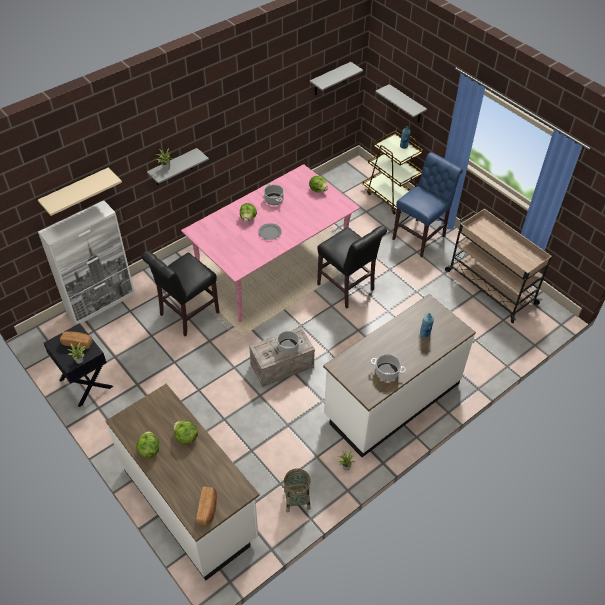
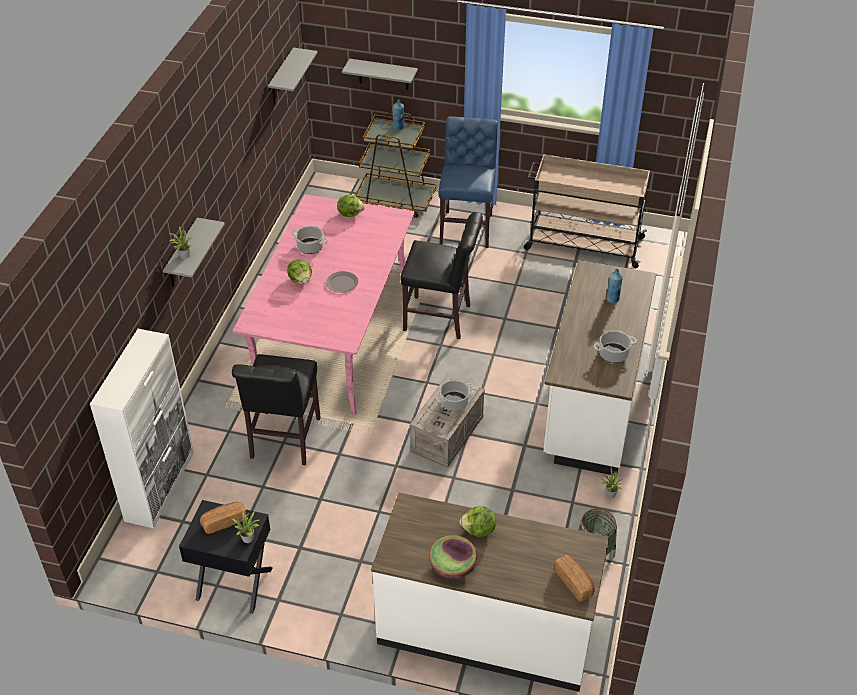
camera: 35 degrees left, 5 degrees down
beige shelf [38,167,122,216] -> none
lettuce [136,431,159,458] -> bowl [429,535,477,579]

